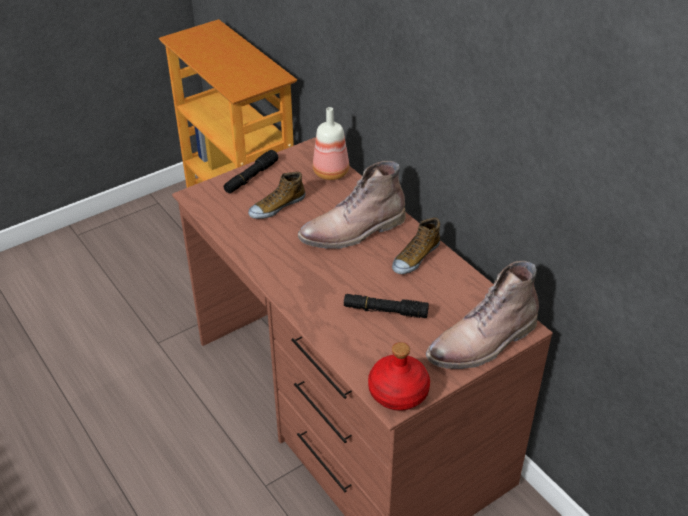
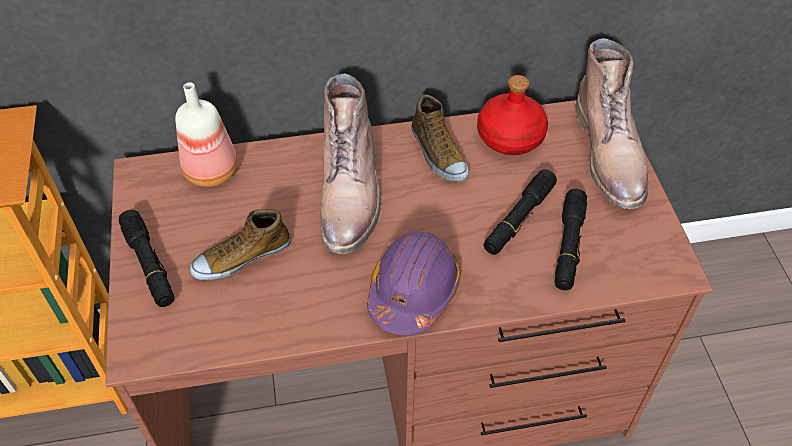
camera: 65 degrees left, 10 degrees up
shoe [248,172,305,219] -> shoe turned 75 degrees clockwise [190,209,291,280]
red bottle [368,342,430,411] -> red bottle moved to [477,75,548,155]
none -> purple hard hat [367,231,461,335]
none -> black flashlight [555,189,587,290]

